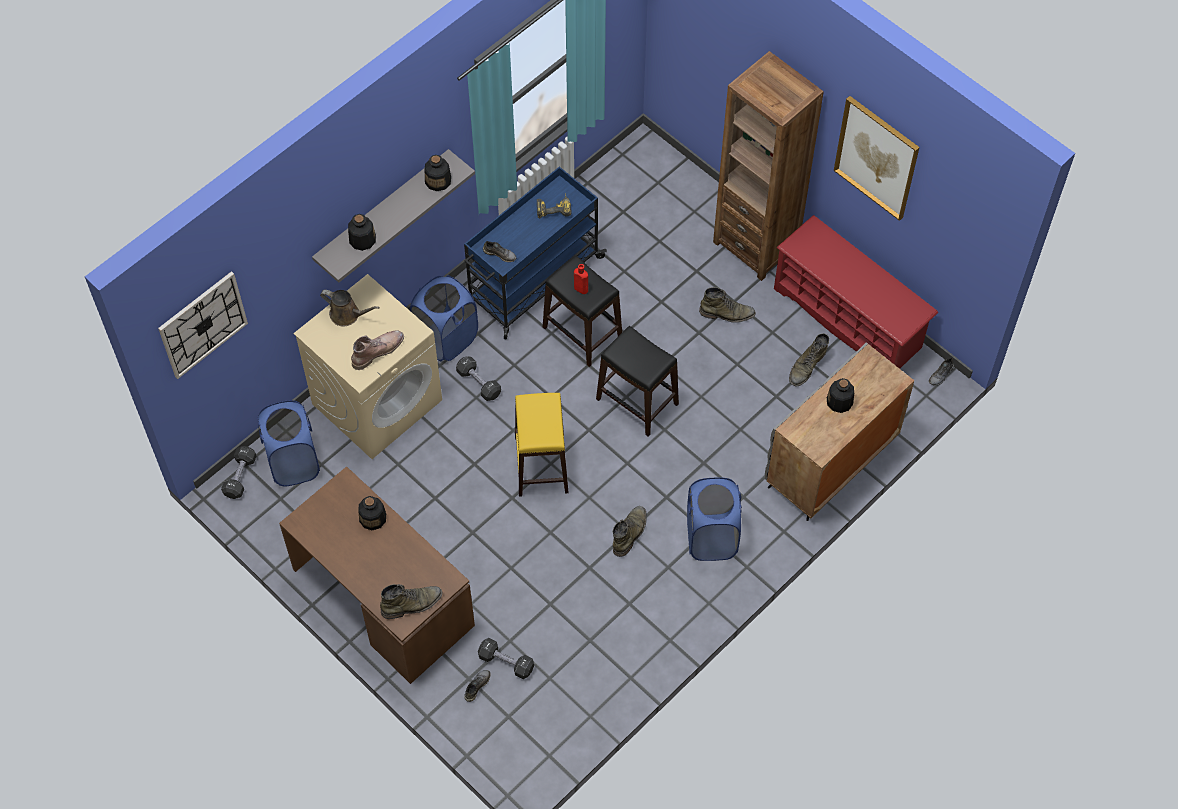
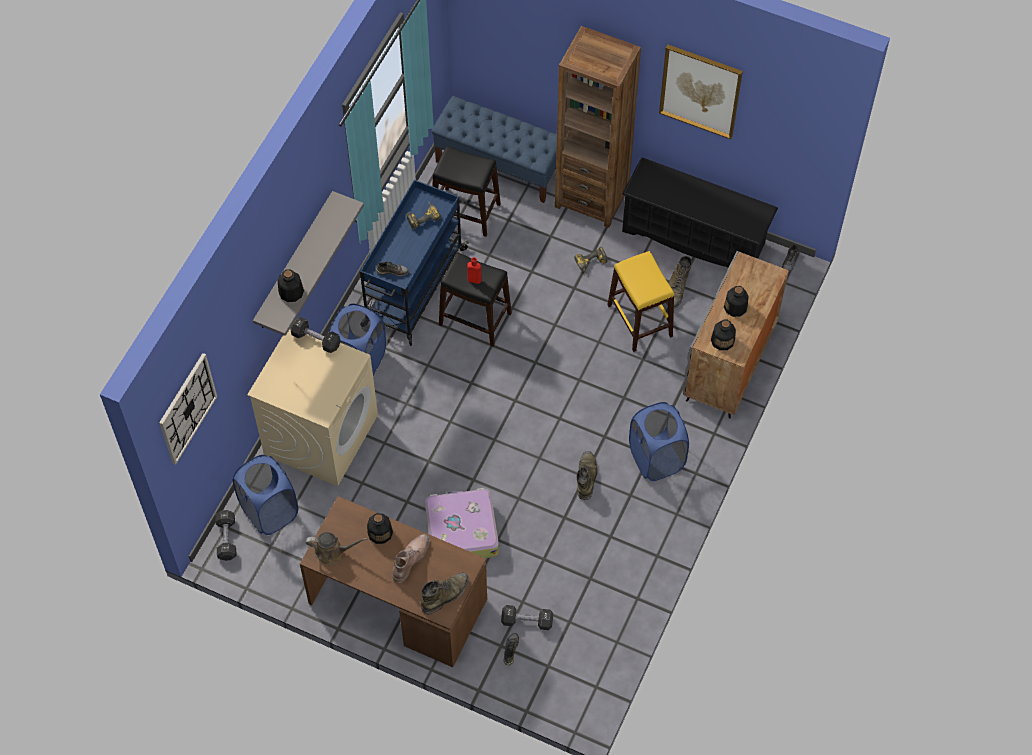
camera: 20 degrees left, 0 degrees up
brown watering can [320,290,380,327] -> brown watering can moved to [305,532,368,565]
brown boot [351,330,404,370] -> brown boot moved to [392,534,430,583]
bottle [425,155,451,191] -> bottle moved to [711,320,736,350]
black dumbbell [456,356,501,401] -> black dumbbell moved to [290,317,341,353]
yellow stool [515,393,569,497] -> yellow stool moved to [608,251,674,352]
black stool [596,326,679,437] -> black stool moved to [433,146,501,237]
green boot [699,287,756,323] -> power drill [574,247,608,275]
red shoe rack [774,215,938,369] -> black shoe rack [622,157,778,268]
none -> suitcase [425,488,499,558]
none -> blue bench [431,96,557,203]

